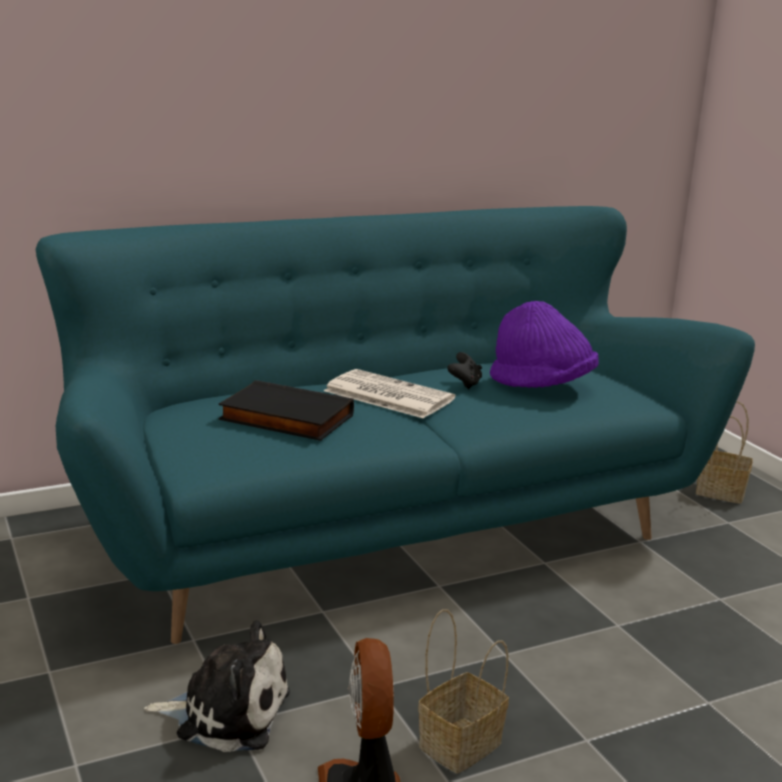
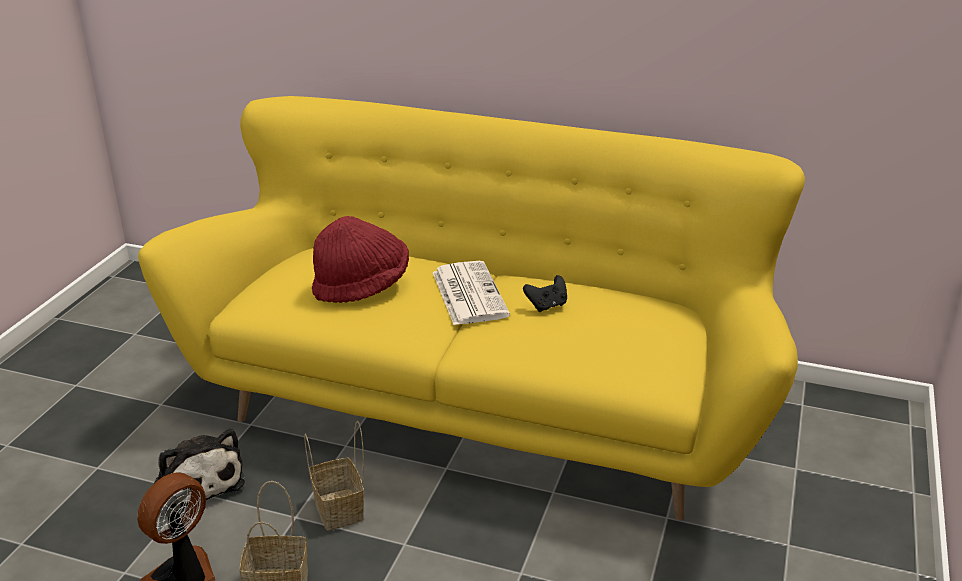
camera: 45 degrees right, 10 degrees up
turquoise sofa [35,206,755,644] -> yellow sofa [138,96,805,521]
black book [219,380,354,441] -> red hat [312,216,409,303]
purple hat [490,301,599,388] -> none
basket [696,401,752,504] -> basket moved to [304,421,364,531]

